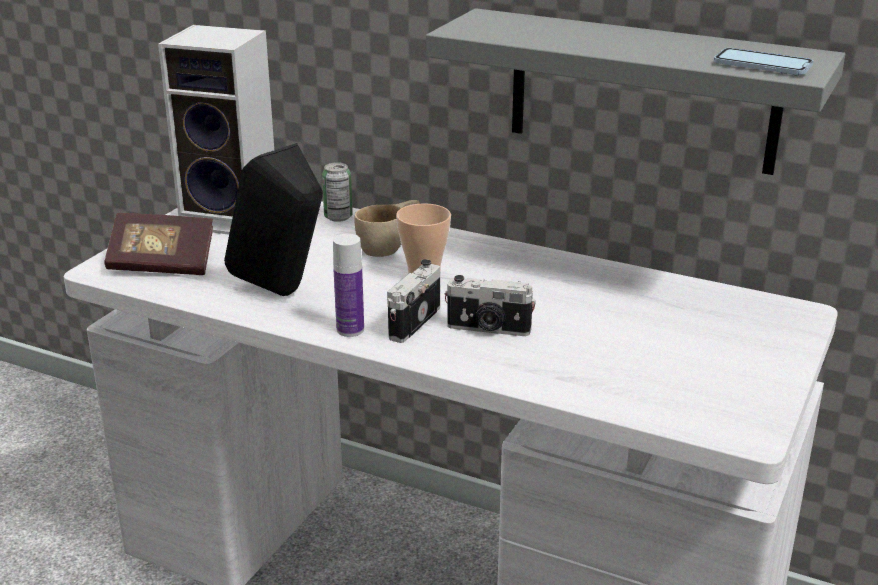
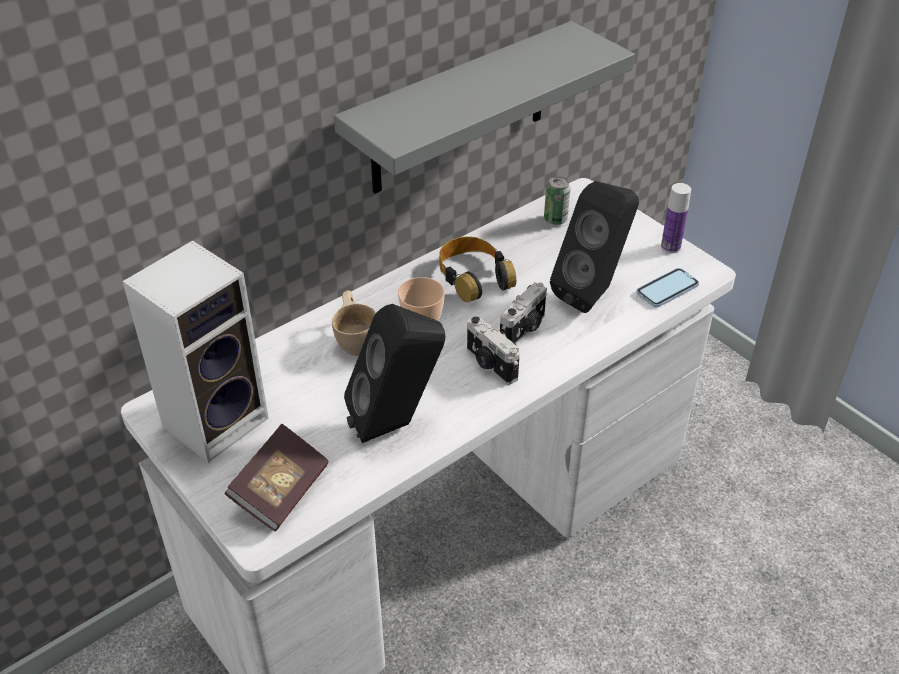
camera: 65 degrees left, 15 degrees up
can [322,162,353,222] -> can moved to [544,177,571,225]
bottle [333,234,364,337] -> bottle moved to [661,183,691,253]
phone [714,48,813,76] -> phone moved to [636,268,699,307]
none -> headphones [439,236,516,302]
none -> black speaker [550,181,639,313]

